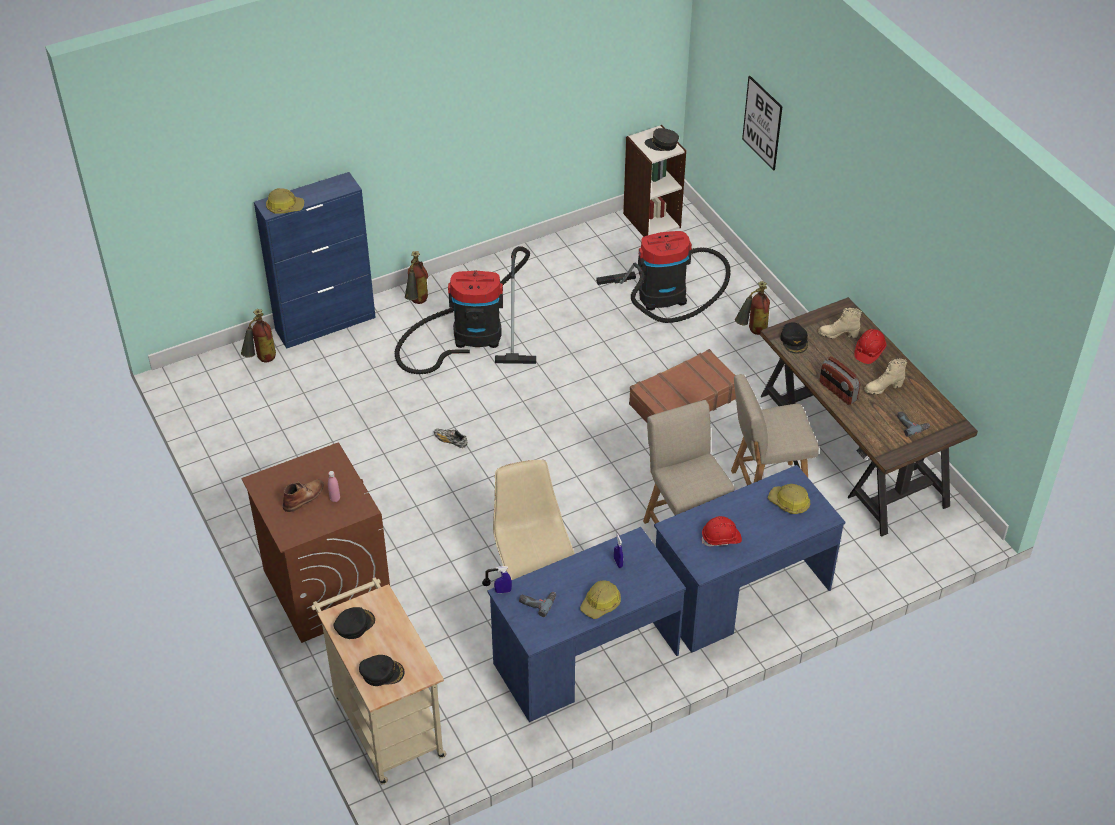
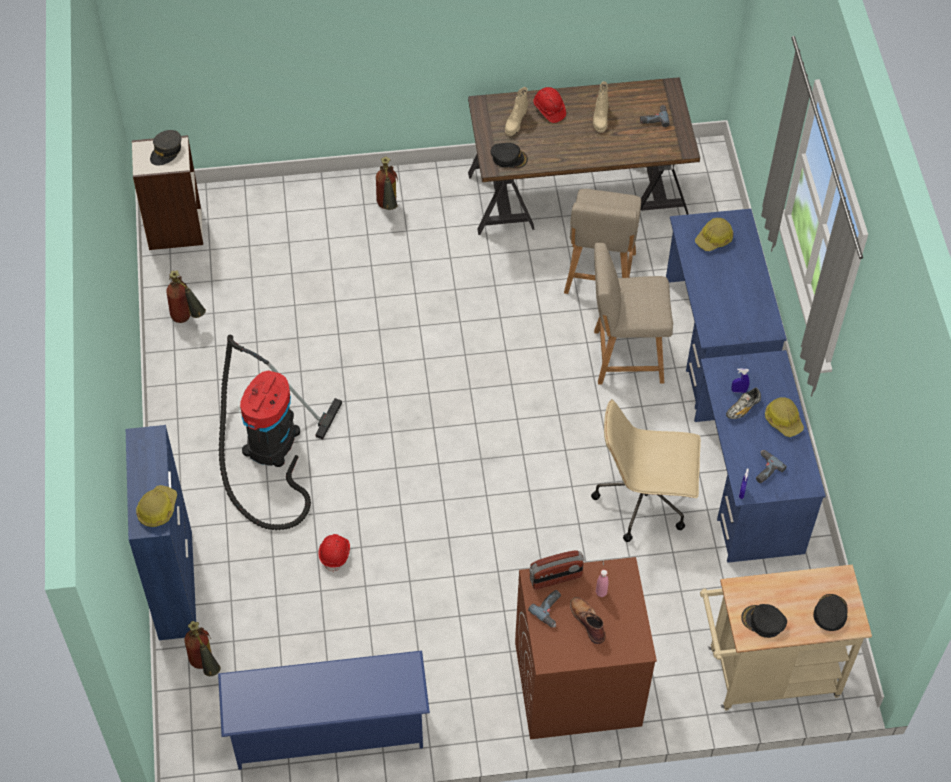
camera: 70 degrees left, 10 degrees up
black cap [334,607,375,639] -> black cap turned 45 degrees counterclockwise [741,604,787,638]
fire extinguisher [405,251,428,304] -> fire extinguisher moved to [166,270,206,323]
shoe [434,429,467,448] -> shoe moved to [726,388,761,419]
vacuum cleaner [596,231,731,323] -> none
brown suitcase [629,349,736,423] -> none
red hard hat [702,516,742,546] -> red hard hat moved to [318,534,350,572]
picture [742,76,782,170] -> none
radio [820,356,861,405] -> radio moved to [529,550,584,590]
none -> blue shoe rack [218,651,430,770]
none -> power drill [528,590,561,627]

